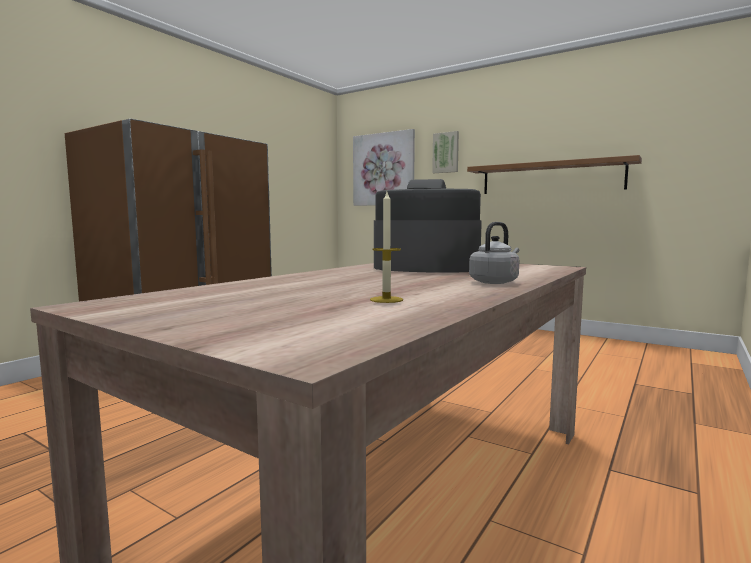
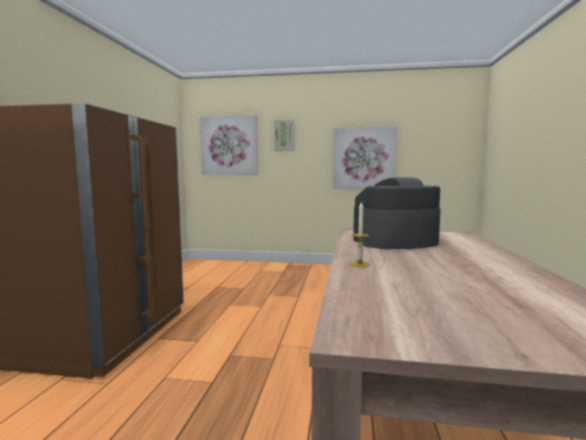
camera: 25 degrees left, 0 degrees up
candle [370,192,403,303] -> candle moved to [350,201,370,267]
brown shelf [467,155,642,194] -> picture [333,126,397,189]
grey kettle [469,222,519,284] -> none

